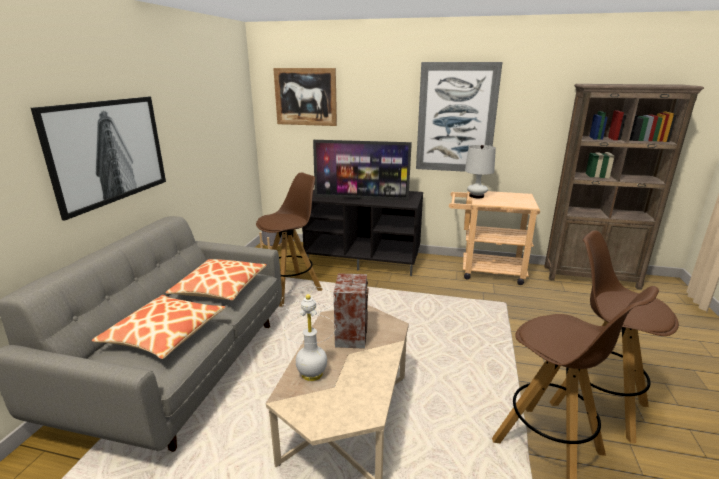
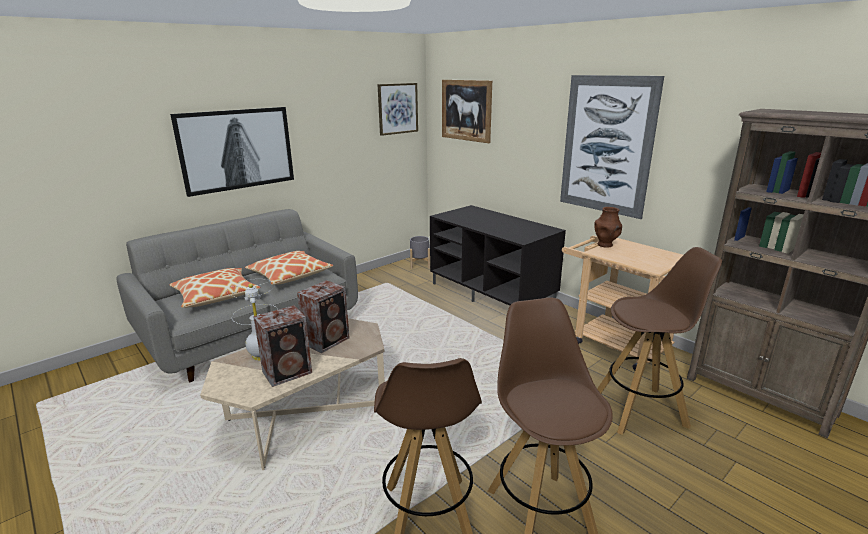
camera: 35 degrees right, 0 degrees up
brown stool [256,173,322,307] -> brown stool moved to [597,247,722,435]
television [313,140,412,200] -> none
white table lamp [465,145,496,198] -> brown vase [594,207,622,248]
none -> speaker [253,305,312,387]
none -> picture [378,83,418,136]

